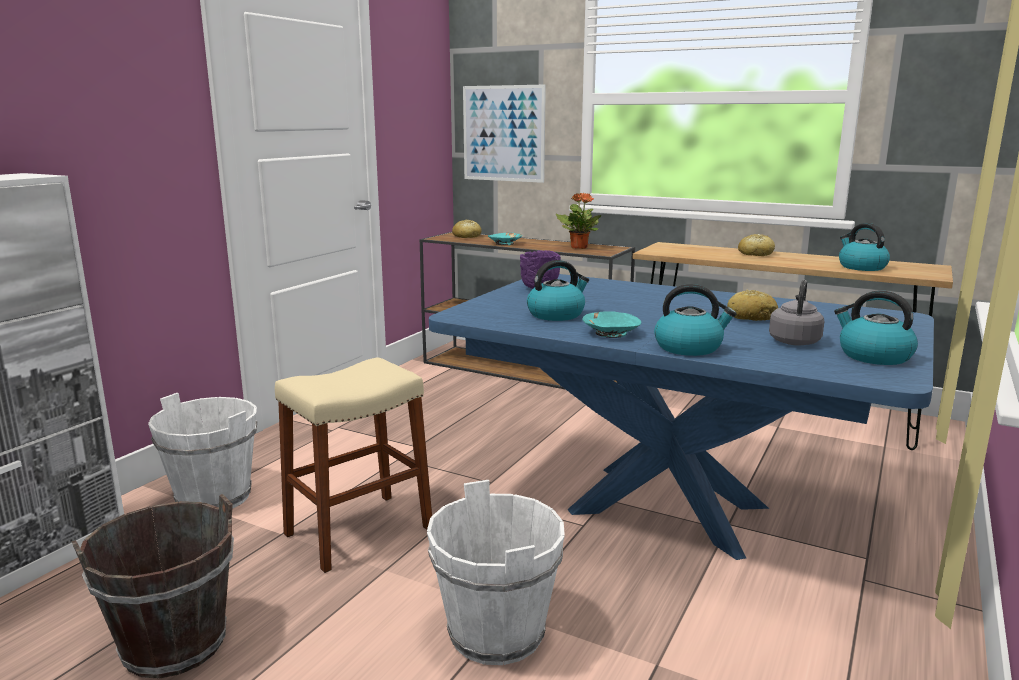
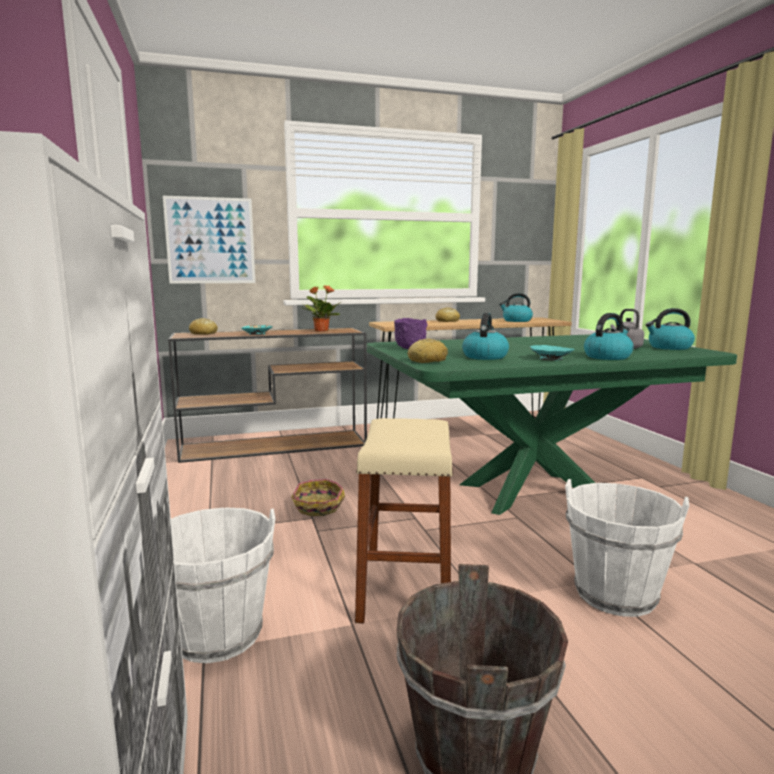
camera: 45 degrees left, 5 degrees down
blue dining table [429,274,934,560] -> green dining table [367,334,737,515]
bread [727,290,778,321] -> bread moved to [407,338,448,363]
none -> basket [291,479,345,516]

